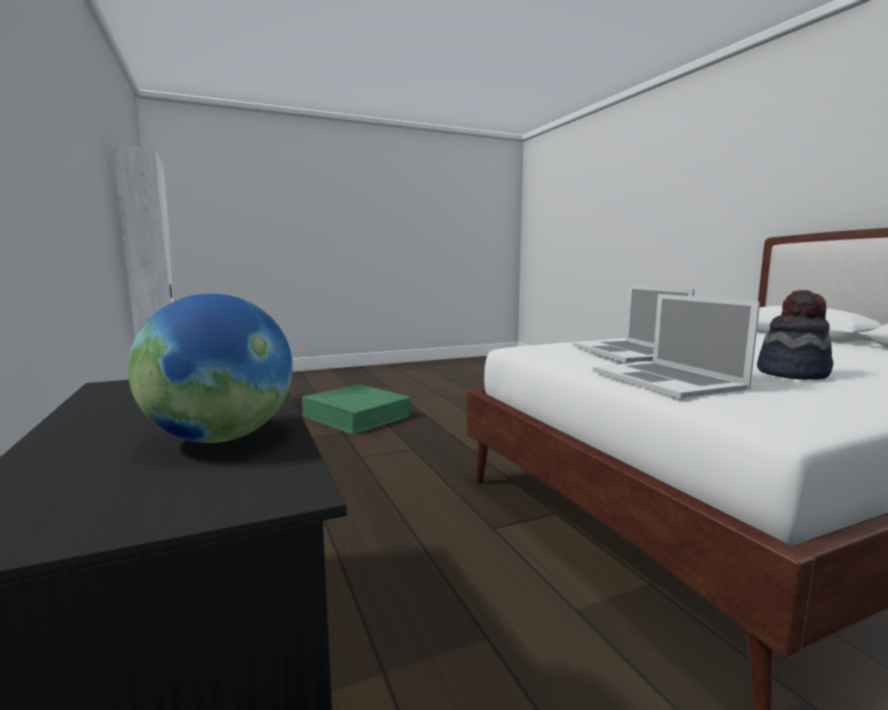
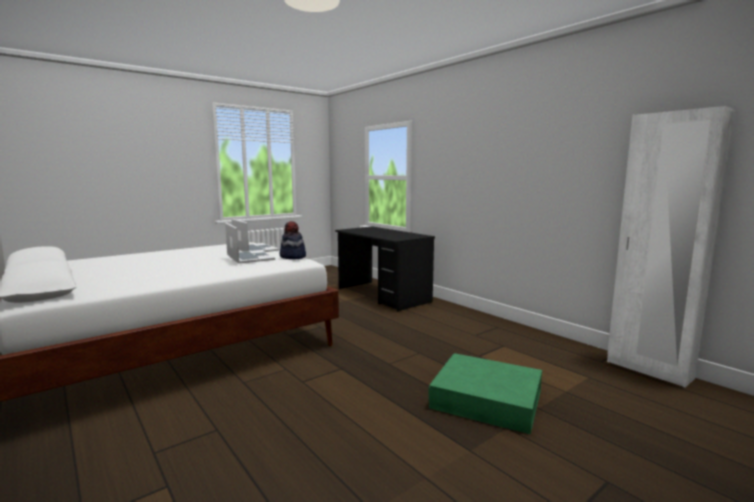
camera: 165 degrees right, 0 degrees up
globe [128,293,293,443] -> none
hat [757,290,833,380] -> hat moved to [280,221,306,259]

